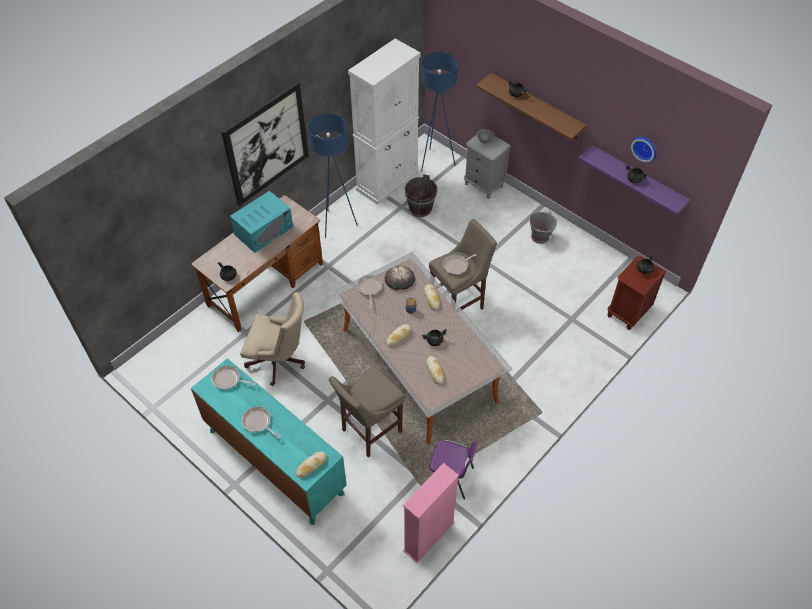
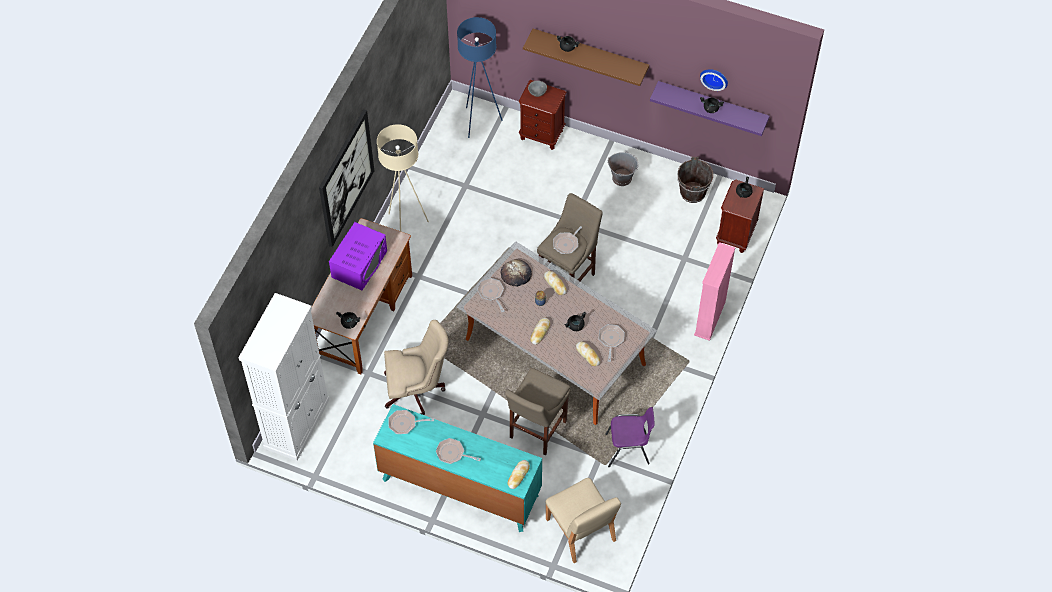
camera: 20 degrees left, 5 degrees up
turquoise microwave [230,191,293,253] -> purple microwave [329,222,387,290]
blue floor lamp [308,114,358,238] -> beige floor lamp [377,124,429,231]
white cabinet [348,39,420,205] -> white cabinet moved to [238,293,329,461]
pink bookcase [403,463,459,563] -> pink bookcase moved to [694,242,735,341]
brown bucket [405,174,437,217] -> brown bucket moved to [677,157,713,203]
grey nightstand [464,135,511,199] -> brown nightstand [519,80,566,150]
none -> beige chair [545,478,621,563]
none -> frying pan [599,324,625,362]

